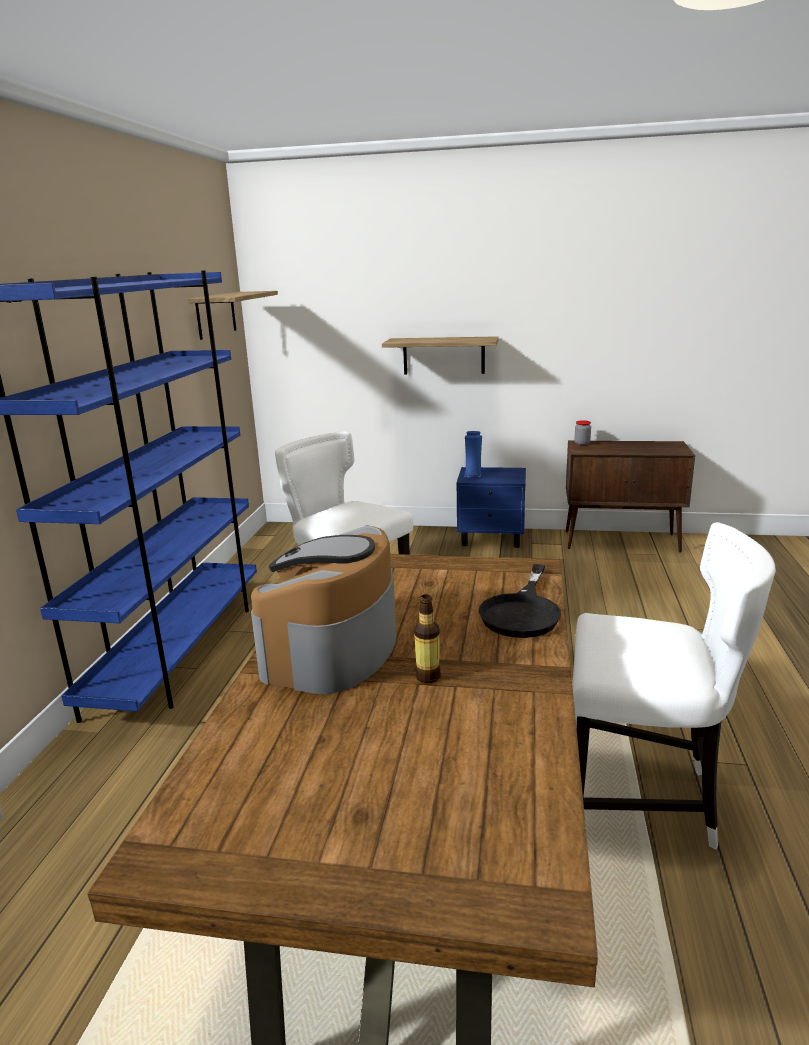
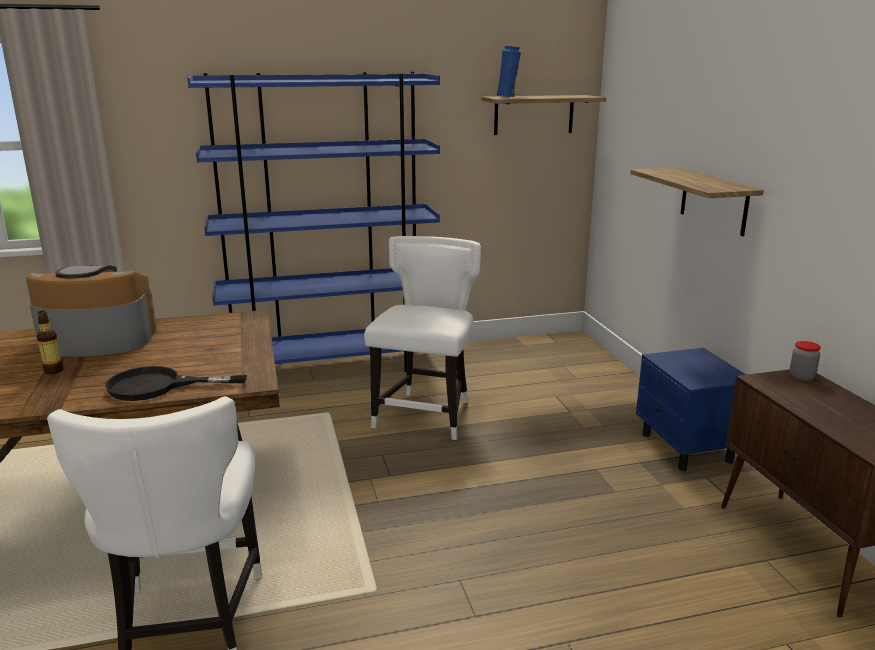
camera: 65 degrees right, 0 degrees up
blue vase [465,431,482,477] -> blue vase moved to [497,46,521,97]

